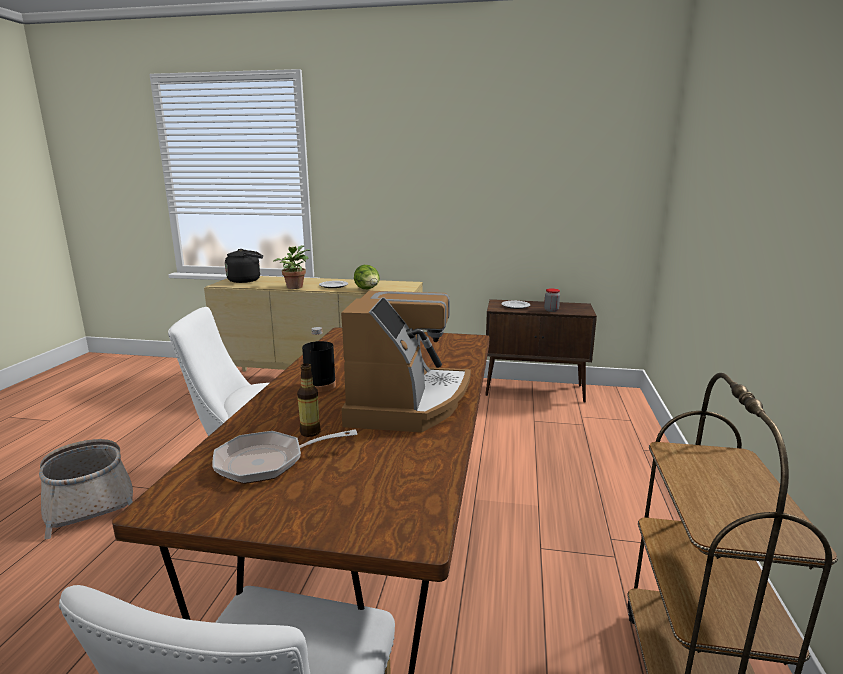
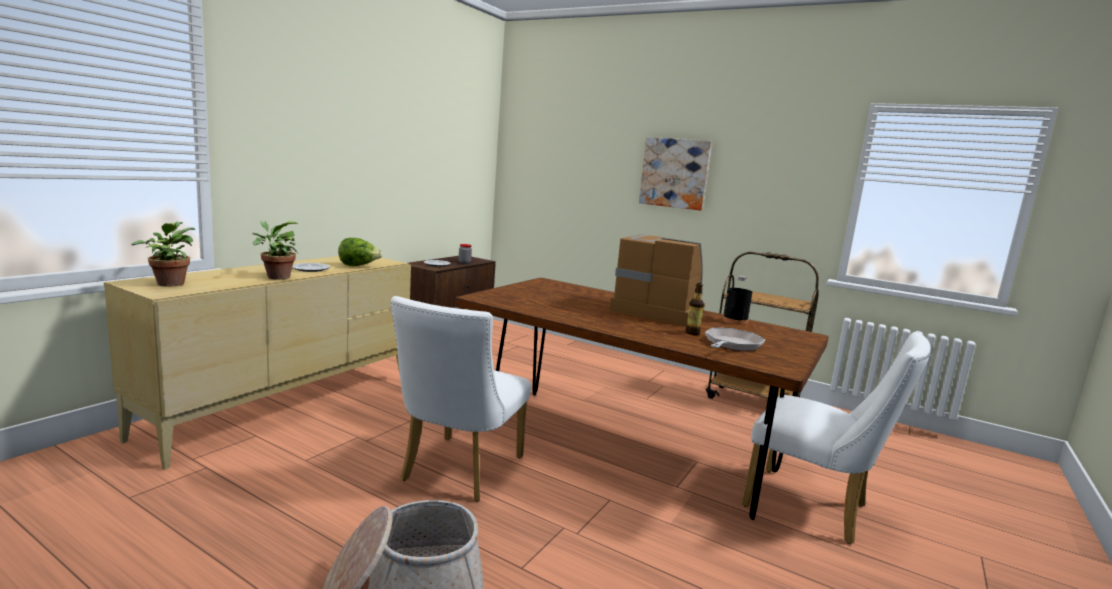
camera: 70 degrees left, 5 degrees down
frying pan [213,429,357,484] -> frying pan turned 150 degrees counterclockwise [705,328,765,351]
black kettle [225,249,263,283] -> potted plant [131,222,195,287]
black bottle [302,327,336,392] -> black bottle moved to [723,276,752,325]
none -> picture [639,137,712,210]

